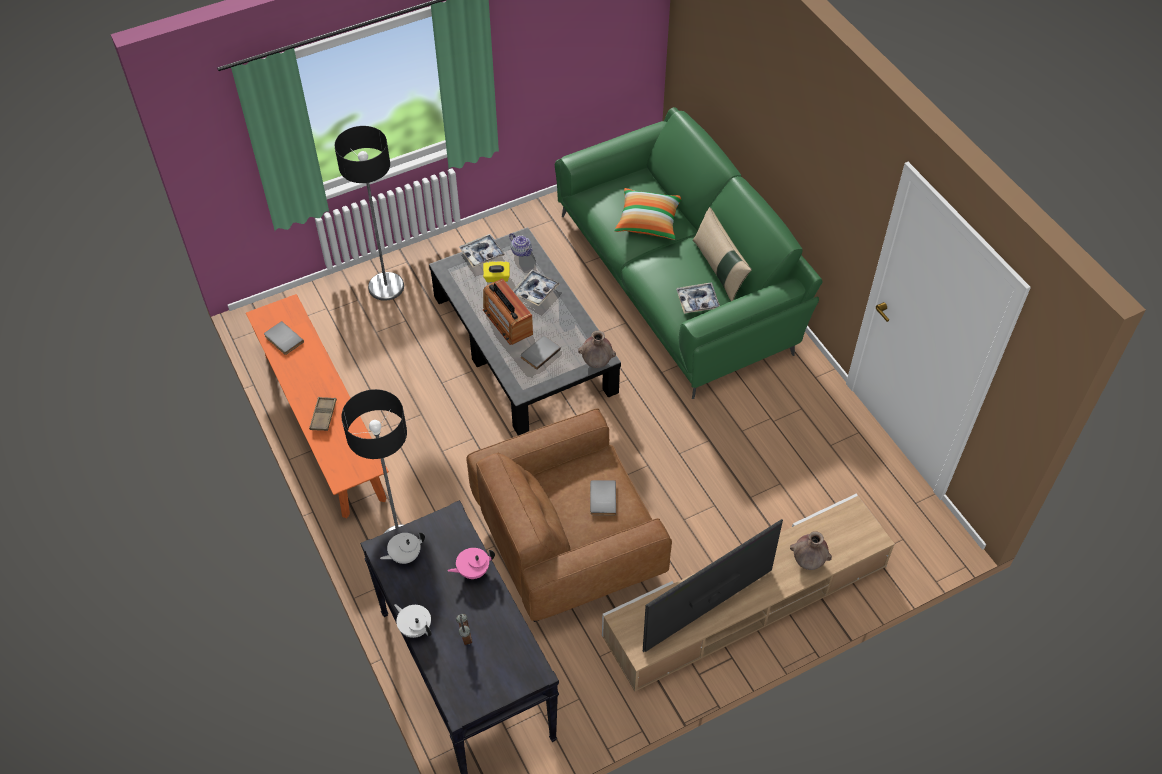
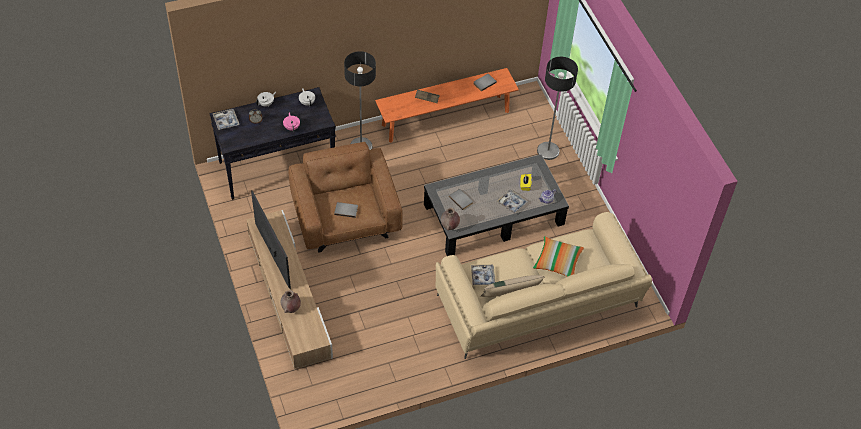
camera: 95 degrees right, 0 degrees up
tray [459,234,505,268] -> tray moved to [213,109,240,130]
radio [483,278,533,345] -> none
green sofa [555,107,822,399] -> beige sofa [436,212,652,359]

